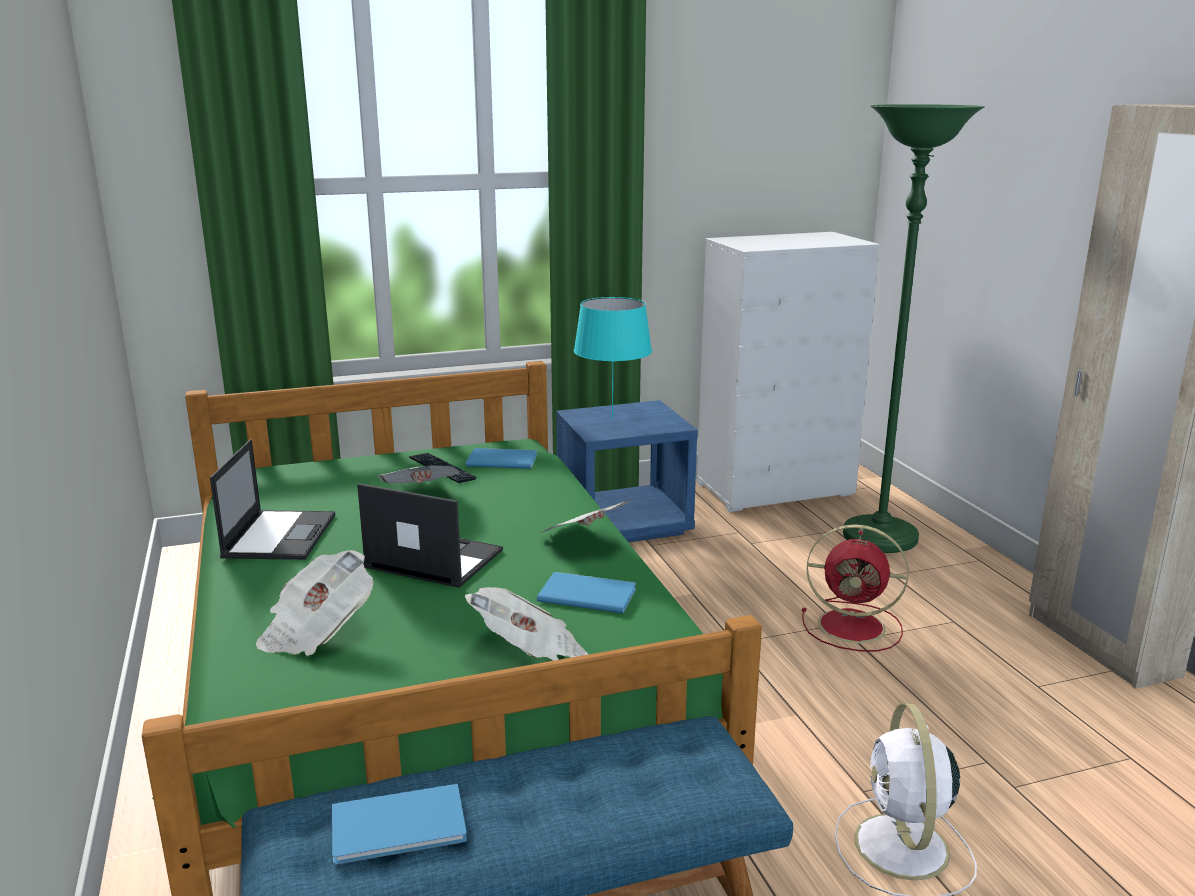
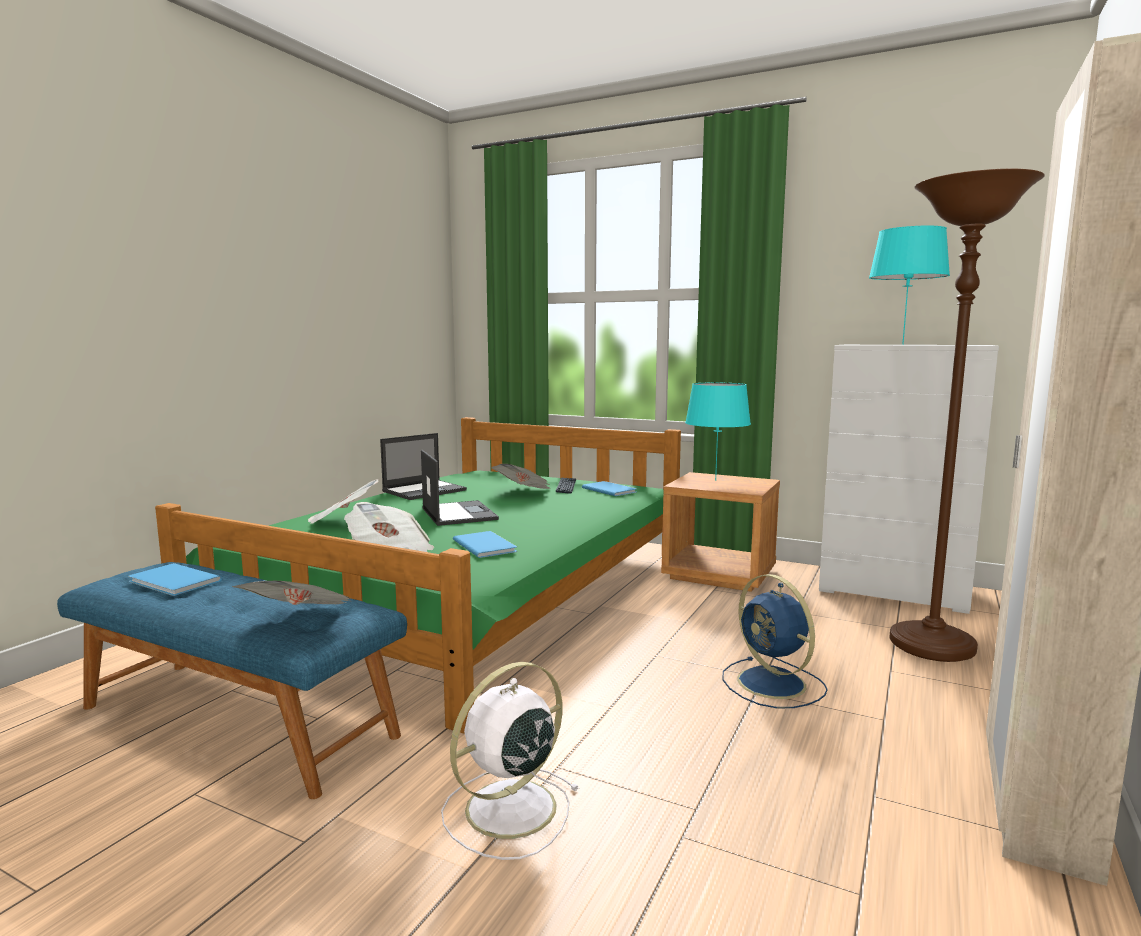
camera: 45 degrees right, 10 degrees down
newspaper [541,500,633,533] -> newspaper moved to [232,581,349,605]
blue nightstand [556,400,698,543] -> brown nightstand [661,472,780,592]
red fan [802,524,909,652] -> blue fan [722,574,827,708]
green floor lamp [843,104,985,553] -> brown floor lamp [889,169,1045,662]
none -> turquoise table lamp [869,226,950,345]

